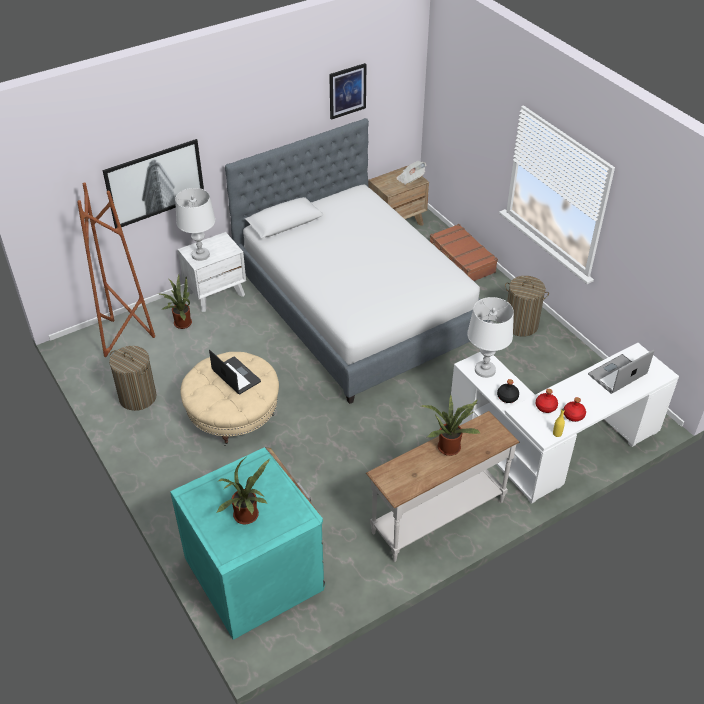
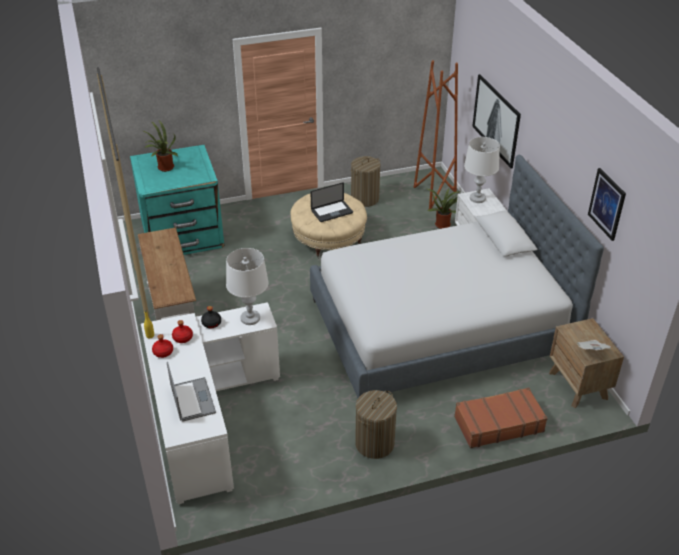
camera: 105 degrees right, 5 degrees down
potted plant [421,394,481,456] -> none

